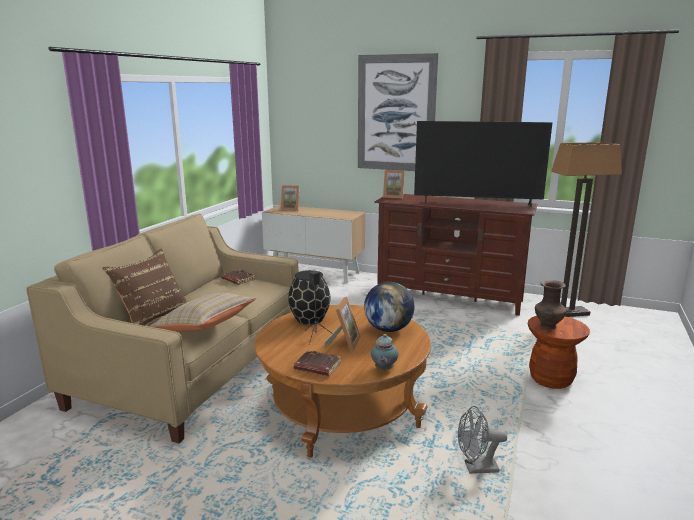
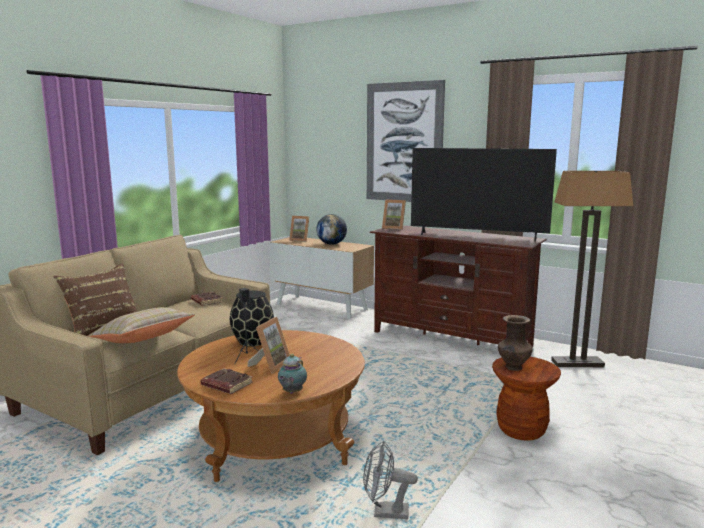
camera: 10 degrees right, 5 degrees down
globe [364,282,414,332] -> globe moved to [317,214,347,245]

